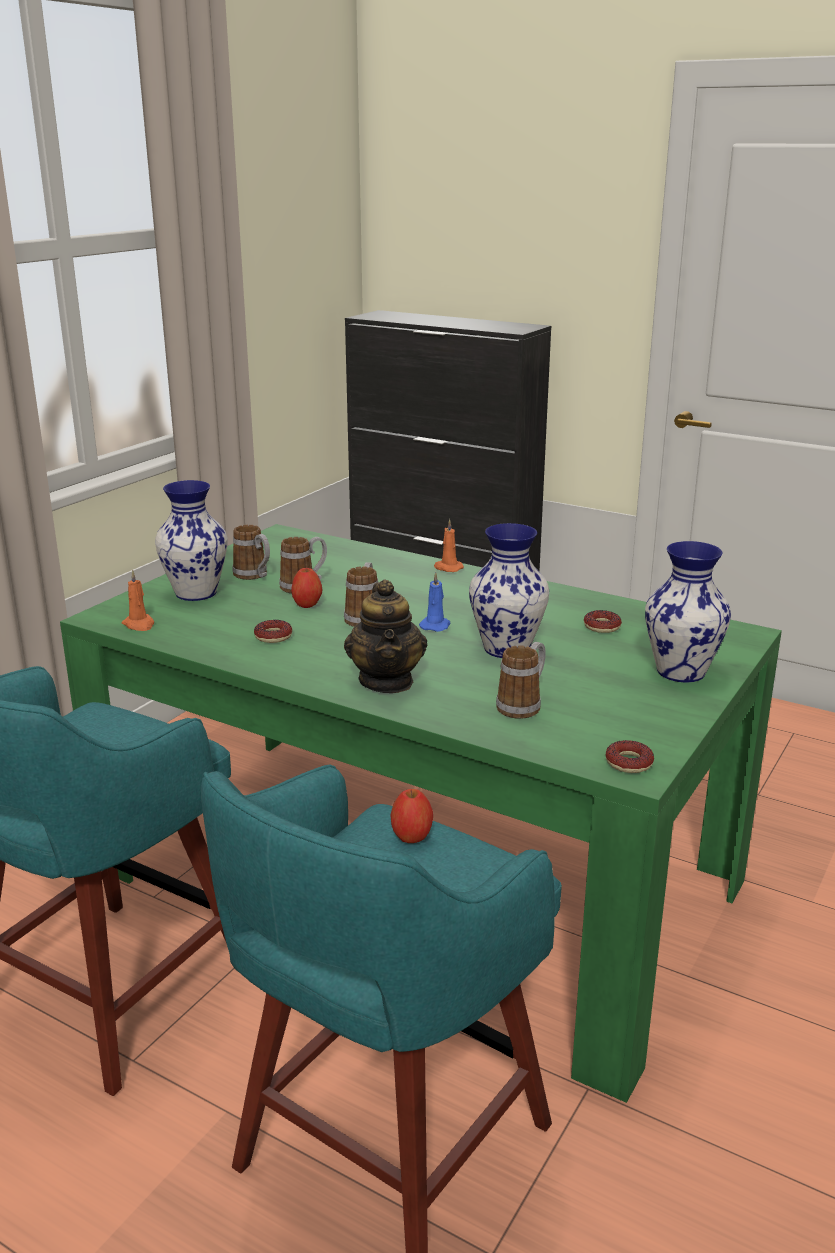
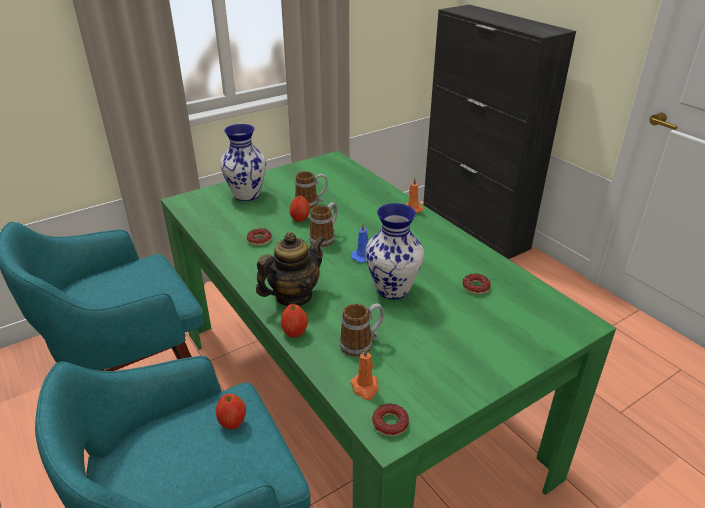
camera: 25 degrees right, 10 degrees up
orange candle [121,570,154,631] -> orange candle moved to [350,347,379,400]
mug [233,525,270,580] -> none
teapot [344,579,427,693] -> teapot turned 150 degrees counterclockwise [256,232,325,306]
vase [645,541,731,682] -> none
none -> apple [281,304,308,338]

